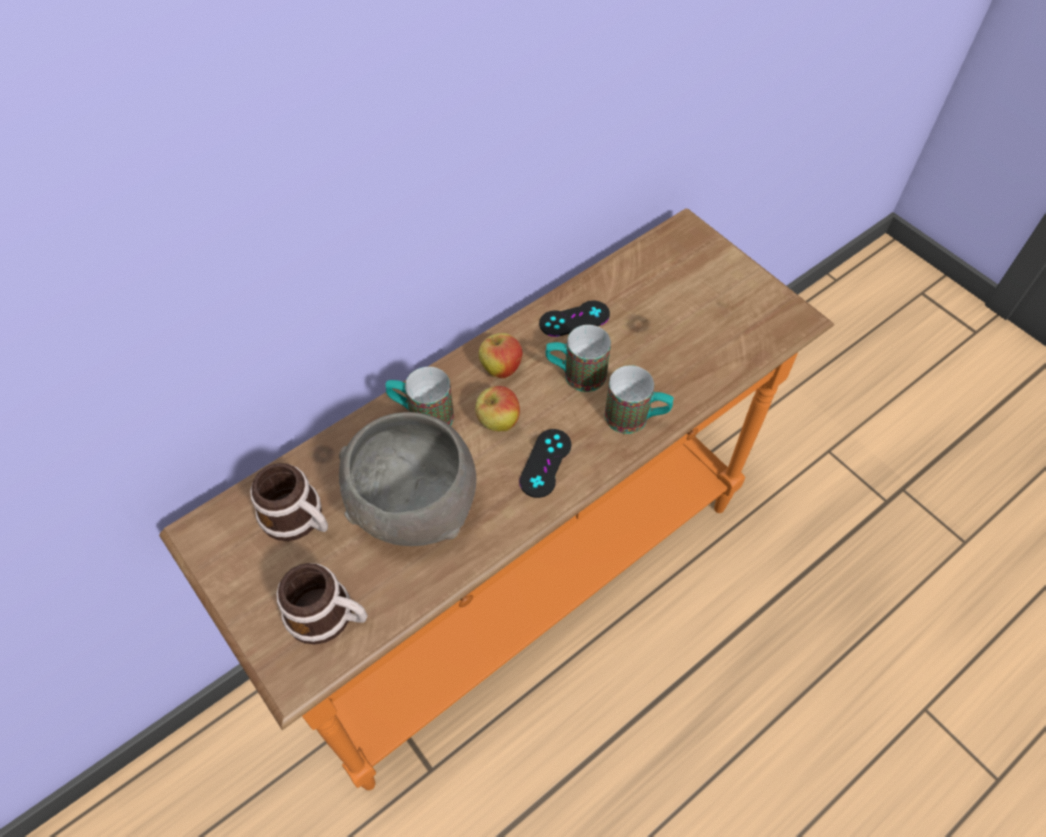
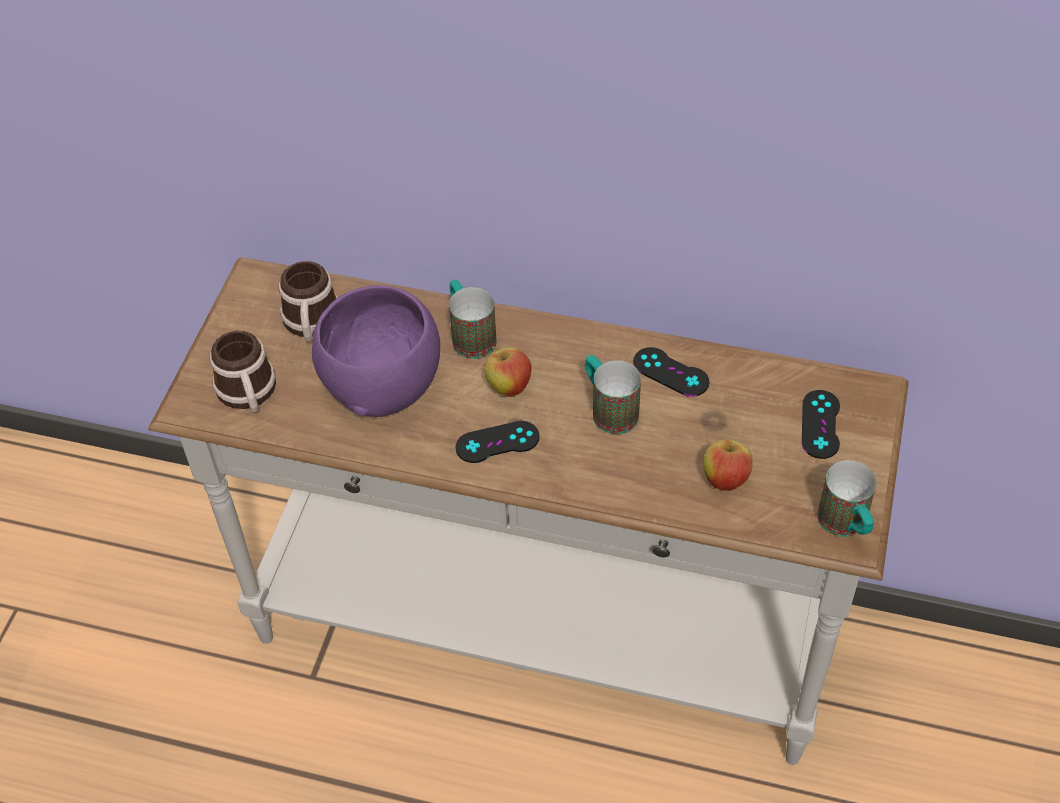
camera: 55 degrees right, 5 degrees down
orange console table [159,209,834,790] -> white console table [148,257,909,765]
grey bowl [339,412,476,546] -> purple bowl [312,285,440,417]
apple [479,331,522,379] -> apple moved to [703,433,753,491]
mug [605,365,674,434] -> mug moved to [817,460,877,537]
none -> black game controller [802,390,840,459]

